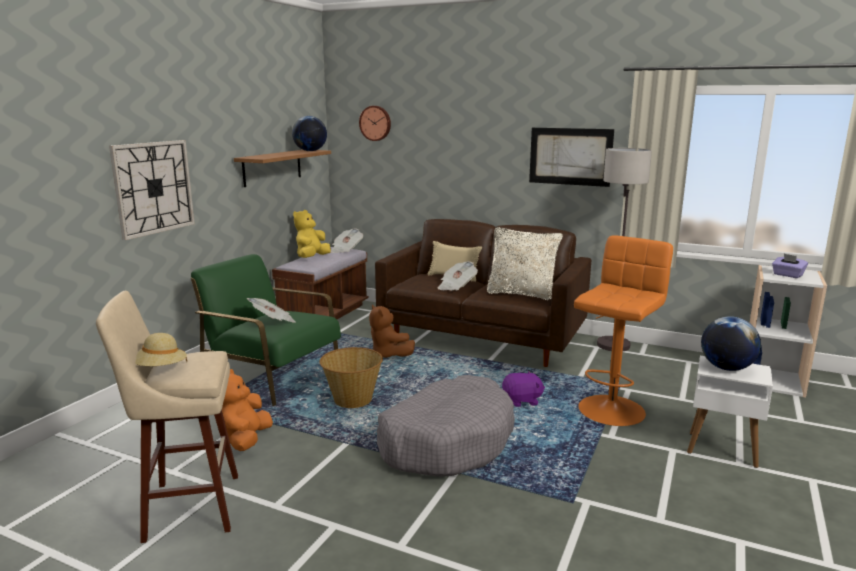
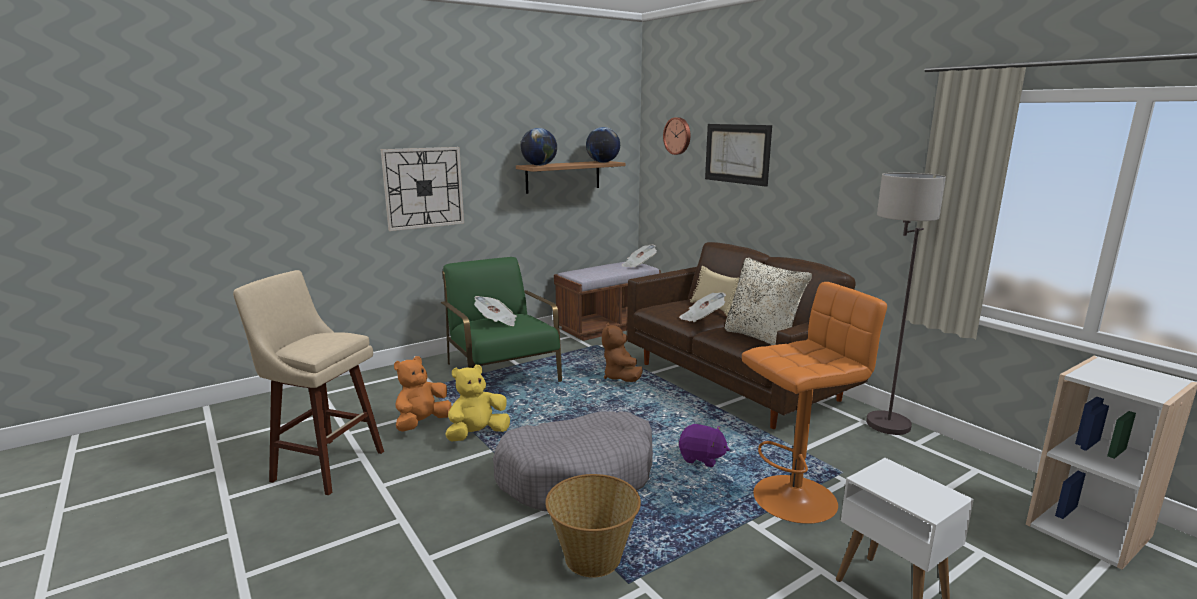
camera: 30 degrees right, 0 degrees up
beige hat [136,333,187,366] -> none
yellow plush toy [293,210,331,258] -> yellow plush toy moved to [445,365,510,442]
basket [319,347,383,408] -> basket moved to [545,474,641,578]
picture [529,128,614,187] -> picture moved to [705,124,772,187]
globe [701,316,761,371] -> globe moved to [521,128,557,166]
purple tissue box [772,254,808,278] -> none

